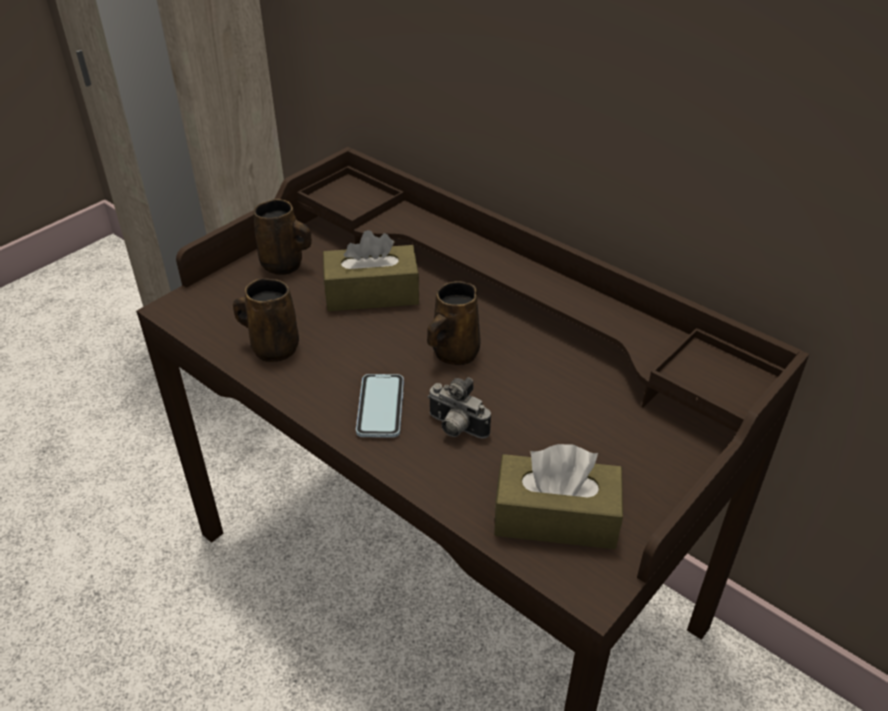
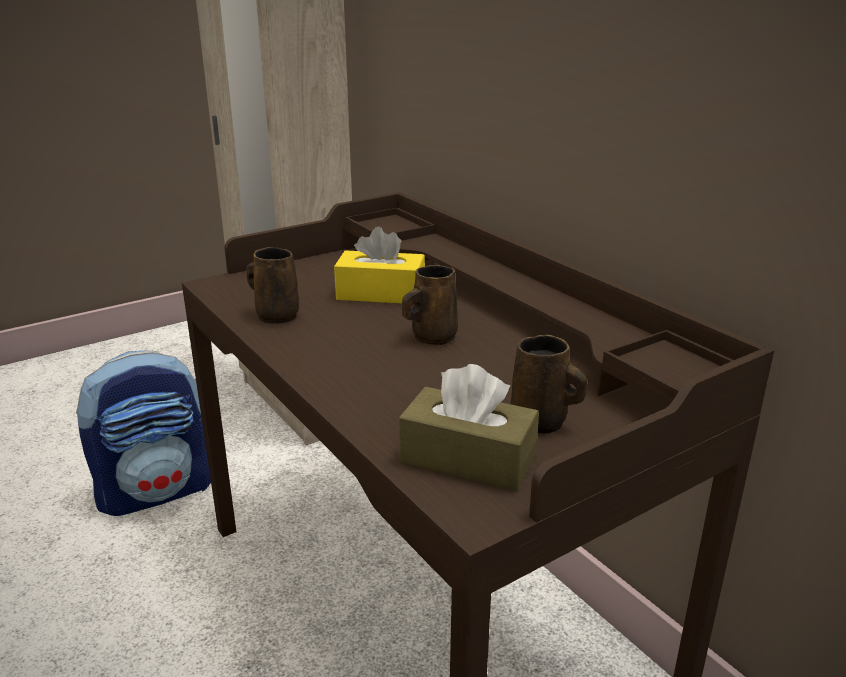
camera: 15 degrees right, 15 degrees down
brown mug [253,199,312,275] -> brown mug moved to [511,335,587,434]
brown tissue box [323,230,420,311] -> yellow tissue box [334,227,425,303]
phone [356,374,404,438] -> none
camera [427,377,491,439] -> none
none -> backpack [76,350,211,516]

